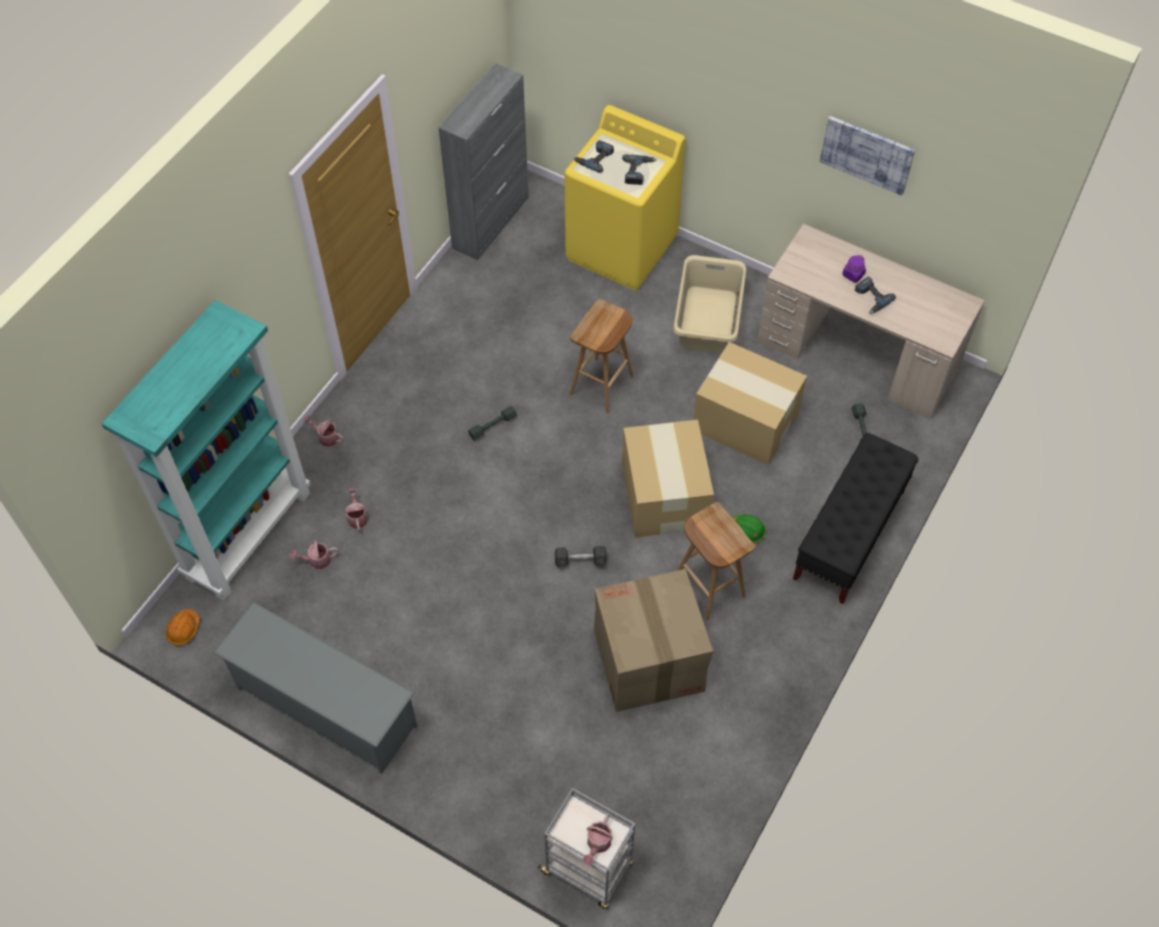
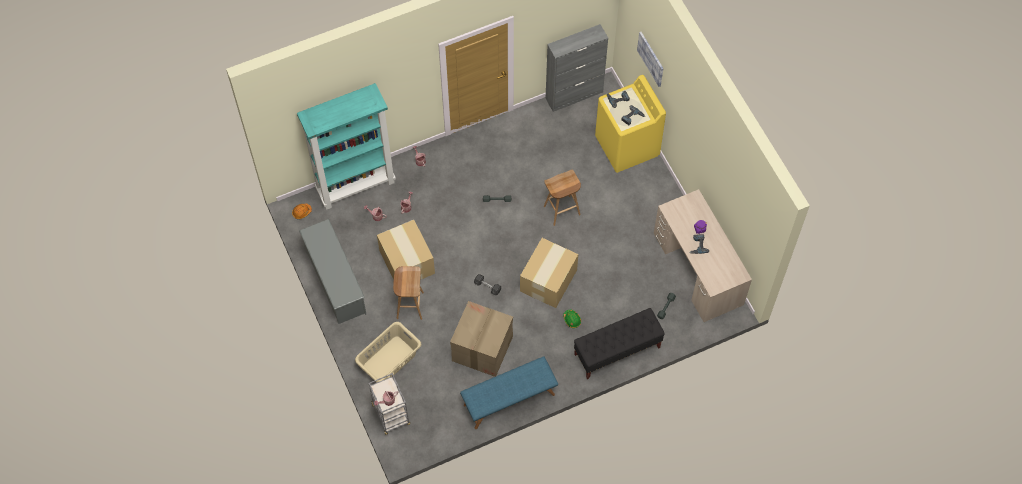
camera: 35 degrees right, 5 degrees up
beige laundry basket [673,255,747,353] -> beige laundry basket moved to [355,322,421,382]
brown stool [677,502,755,620] -> brown stool moved to [393,266,424,320]
cardboard box [693,342,807,465] -> cardboard box moved to [377,220,435,280]
picture [819,116,915,196] -> picture moved to [637,32,663,87]
none -> blue bench [460,356,558,429]

